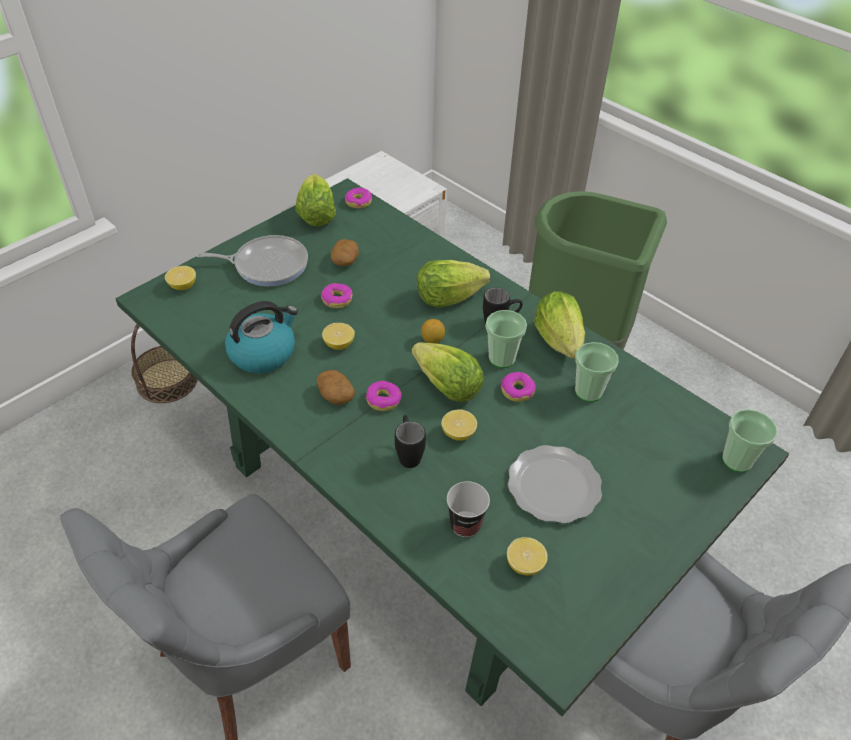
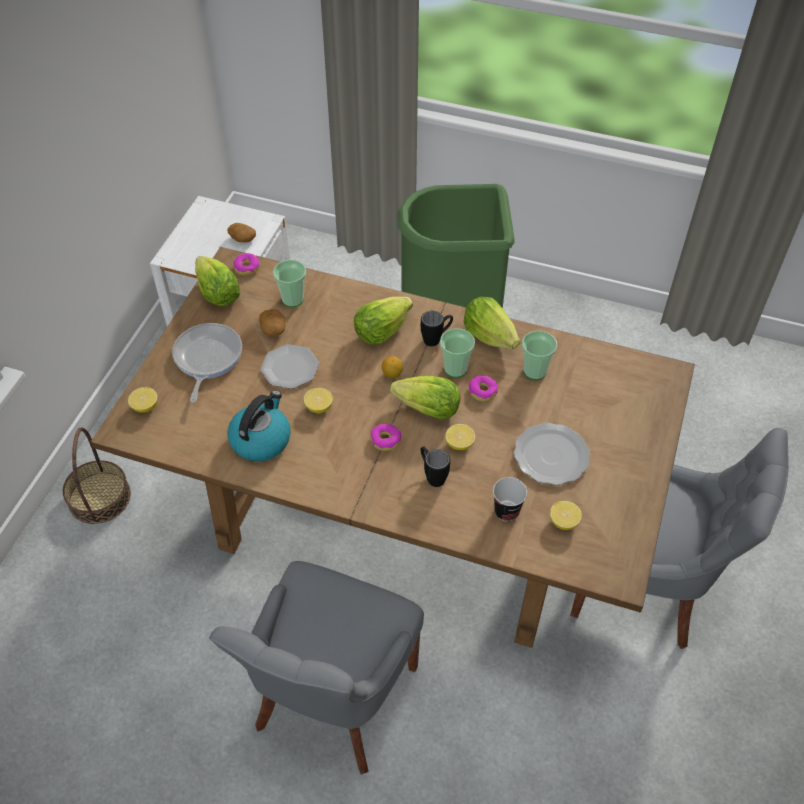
camera: 25 degrees left, 5 degrees up
green dining table [115,178,789,716] -> brown dining table [91,247,695,648]
frying pan [196,235,308,286] -> frying pan turned 60 degrees counterclockwise [172,323,242,403]
potato [317,370,355,405] -> potato moved to [227,223,256,243]
donut [321,283,353,308] -> plate [261,344,319,389]
cup [722,409,778,472] -> cup moved to [273,260,306,307]

